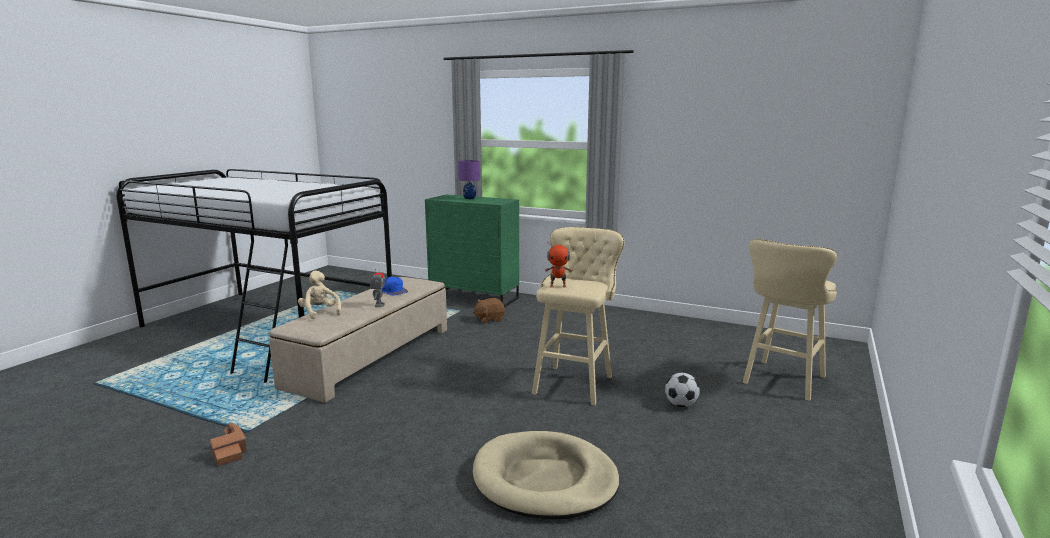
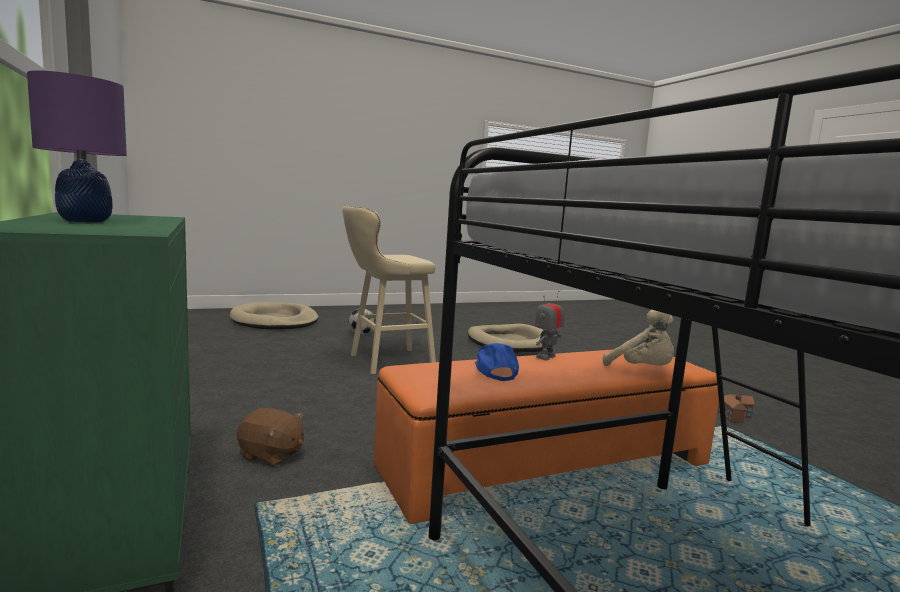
camera: 140 degrees left, 5 degrees down
beige bench [269,277,447,403] -> orange bench [374,349,719,524]
beige plush toy [298,271,341,319] -> beige plush toy turned 45 degrees counterclockwise [603,310,674,366]
toy robot [545,241,572,287] -> none
beige stool [742,239,837,401] -> beige dog bed [230,302,319,329]

